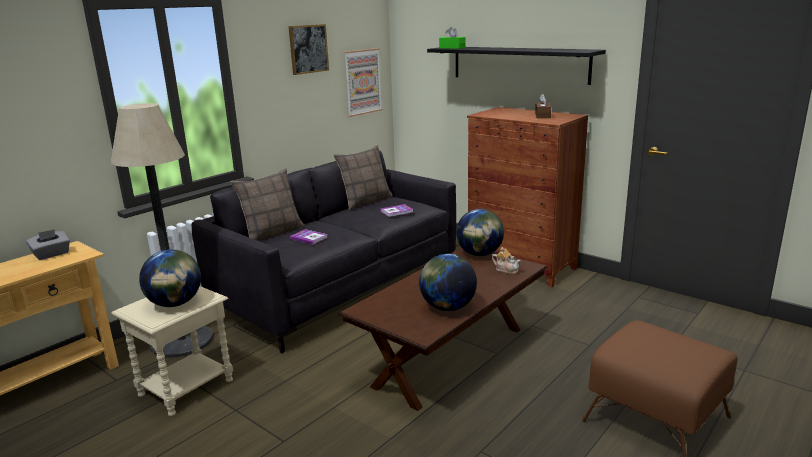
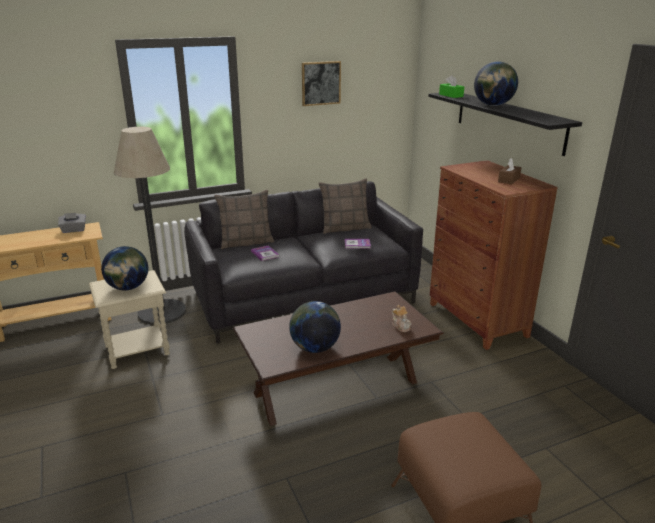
camera: 25 degrees right, 5 degrees up
picture [344,48,382,117] -> none
globe [456,209,504,256] -> globe moved to [474,61,518,106]

